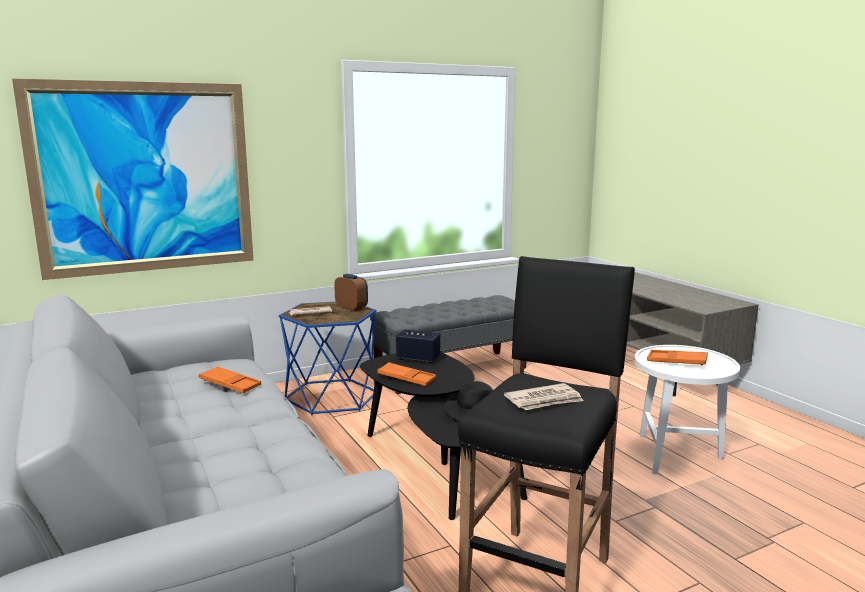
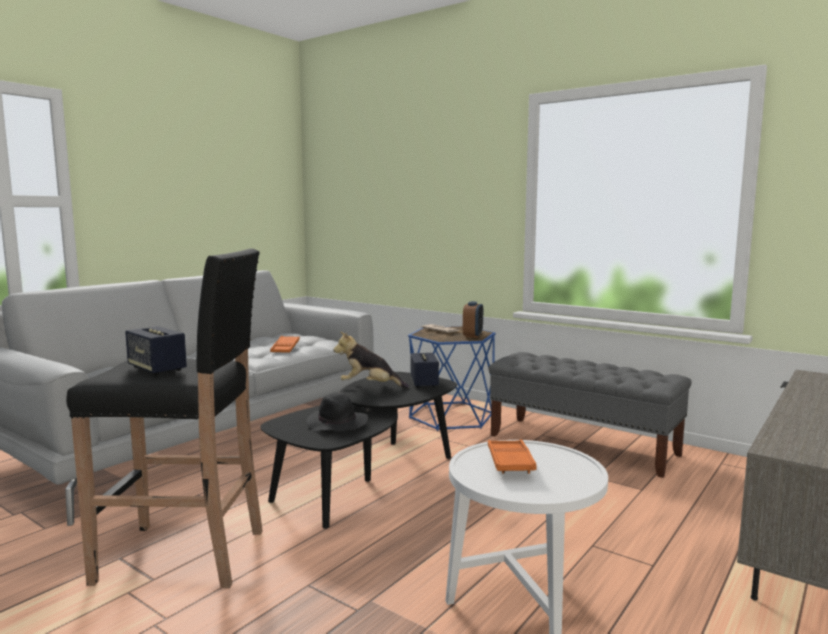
camera: 65 degrees right, 5 degrees down
picture [12,79,253,280] -> none
orange tray [377,362,436,386] -> plush toy [333,331,409,388]
newspaper [504,383,584,410] -> speaker [125,326,187,375]

